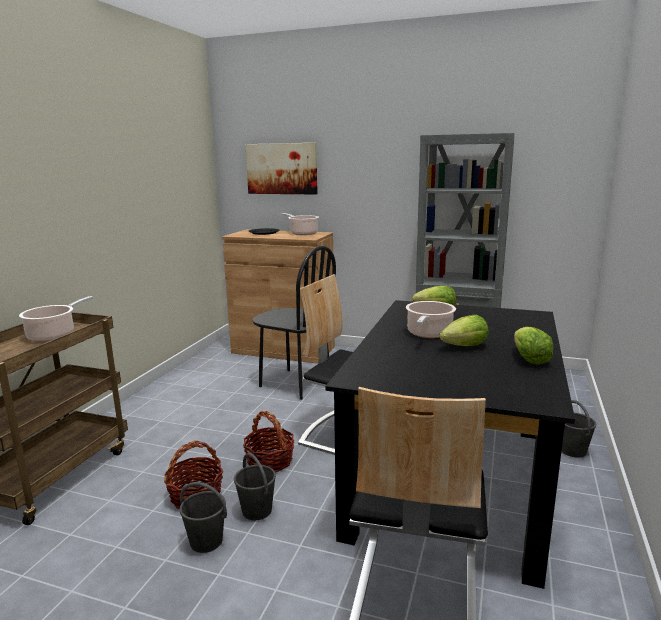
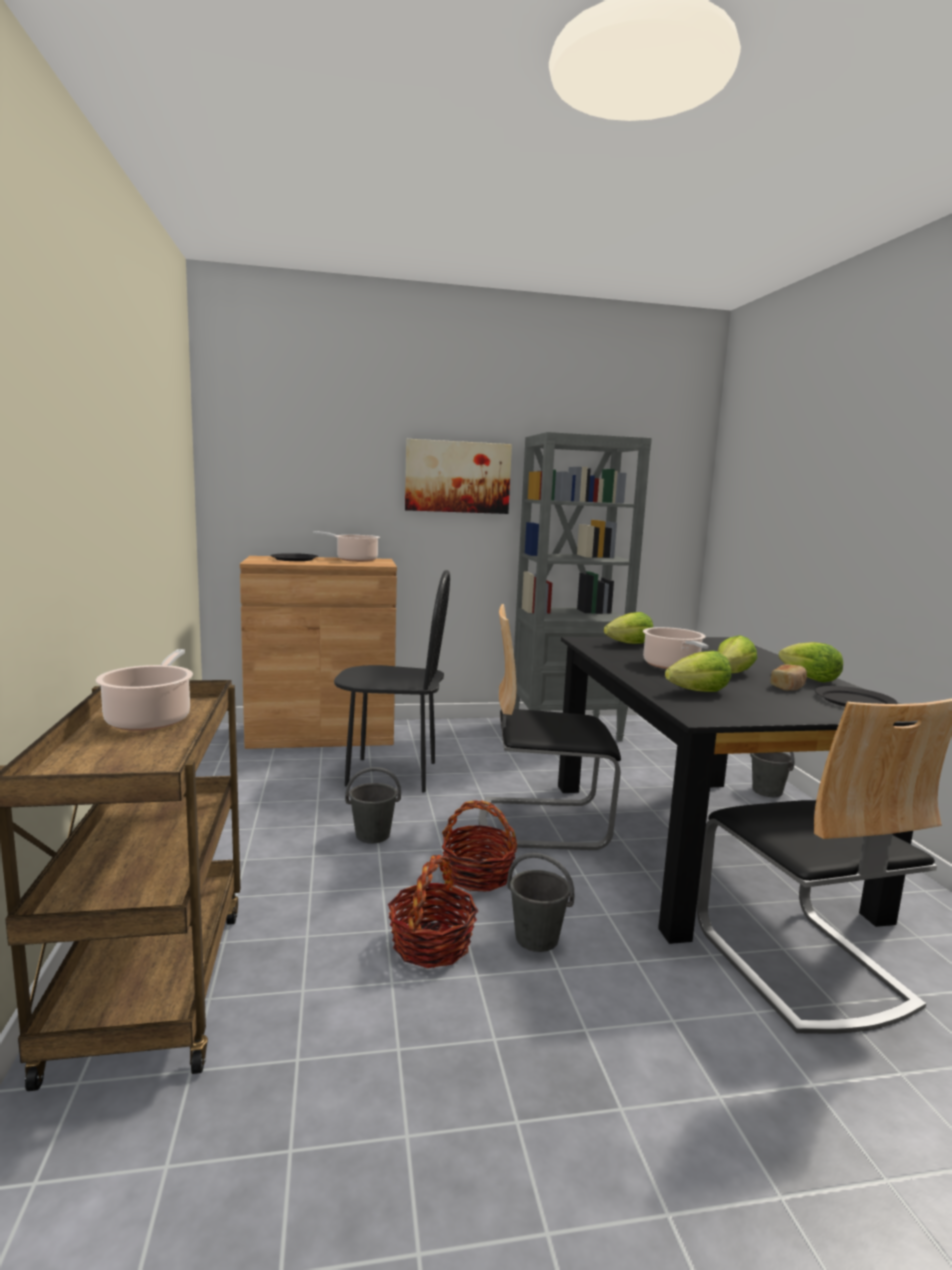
camera: 30 degrees left, 5 degrees down
grey bucket [179,482,227,553] -> grey bucket moved to [345,767,401,843]
picture [245,143,318,194] -> picture moved to [405,439,512,514]
none -> lettuce [665,651,731,692]
none -> bread [770,665,807,691]
none -> black plate [815,686,897,707]

